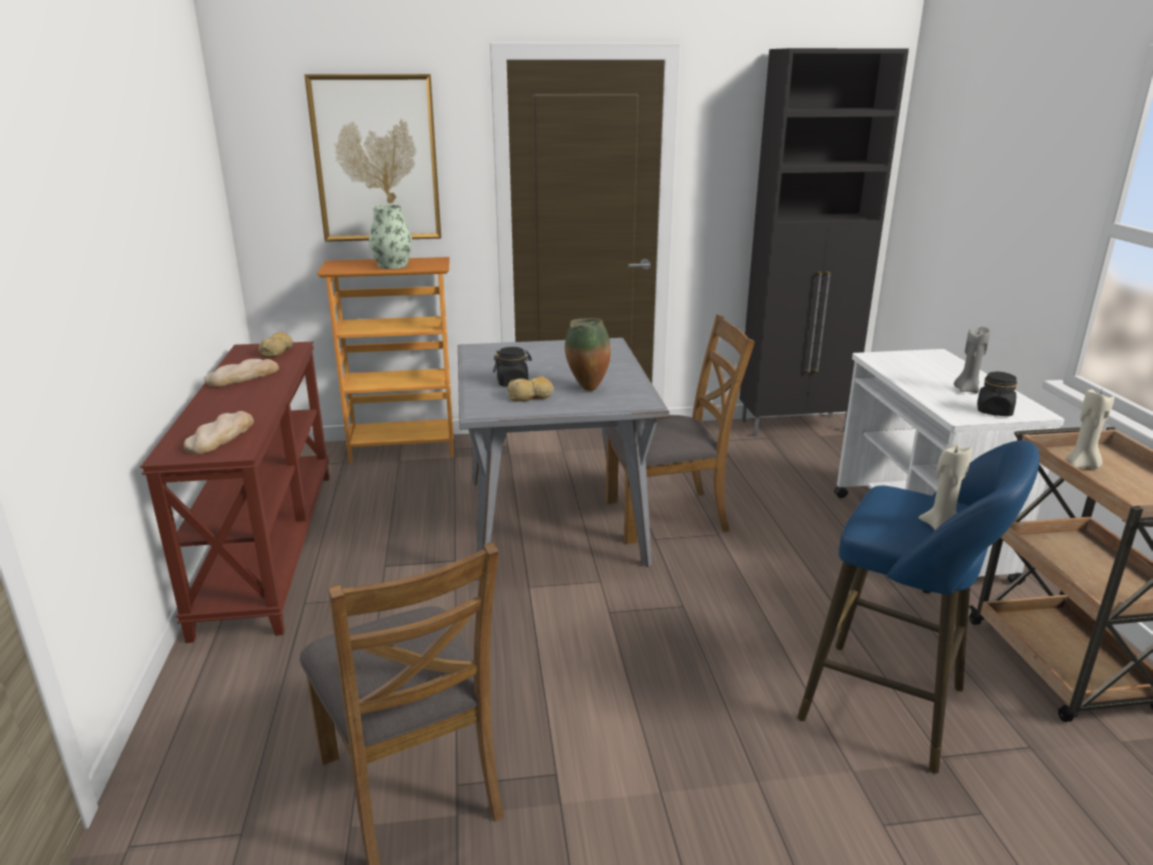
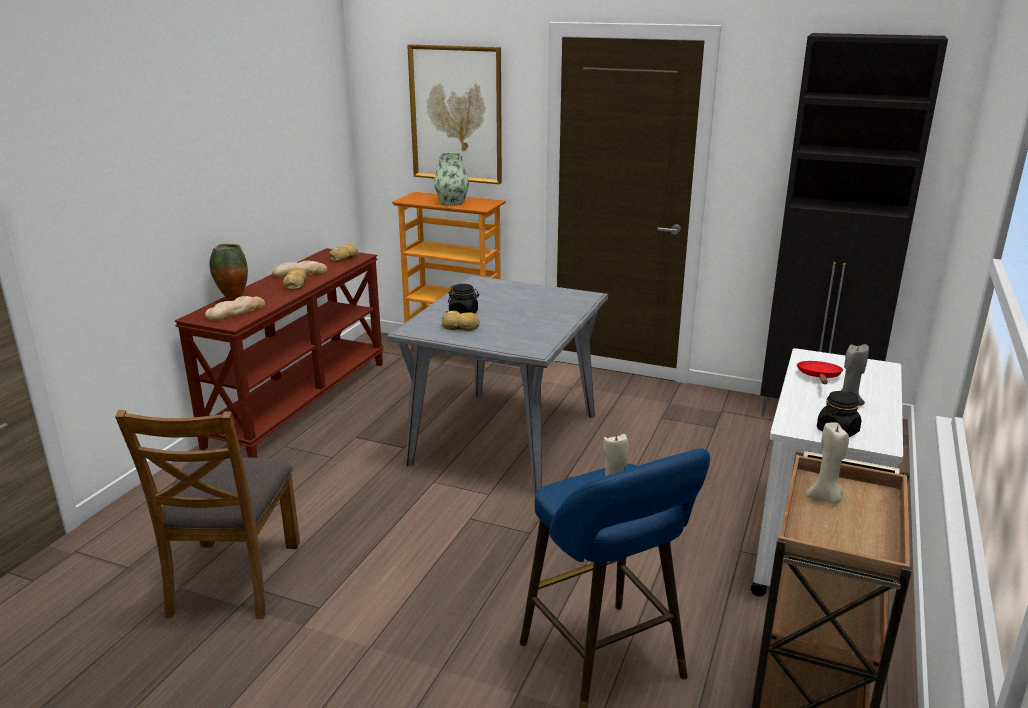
camera: 30 degrees right, 0 degrees up
vase [565,318,611,391] -> vase moved to [210,244,248,301]
brown chair [604,314,755,544] -> none
none -> bread [283,269,307,290]
none -> red frying pan [797,361,844,384]

